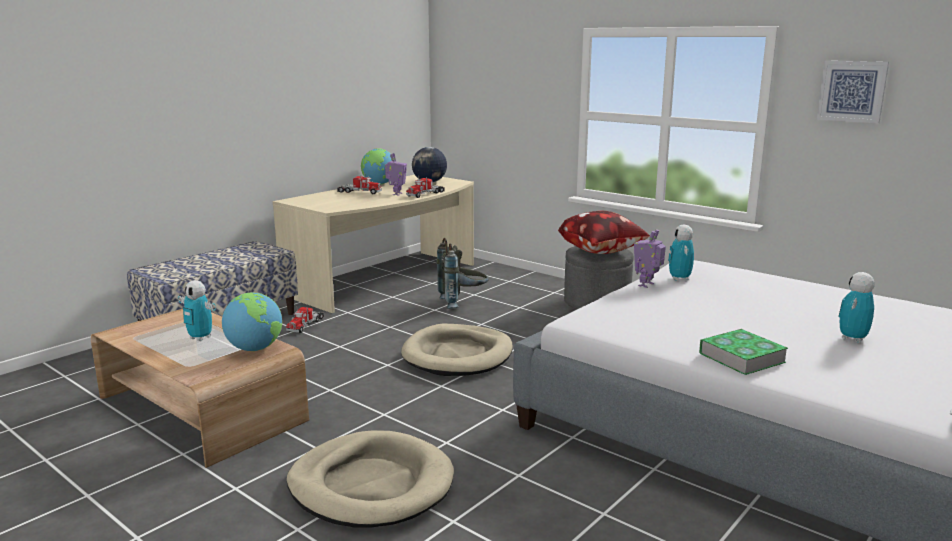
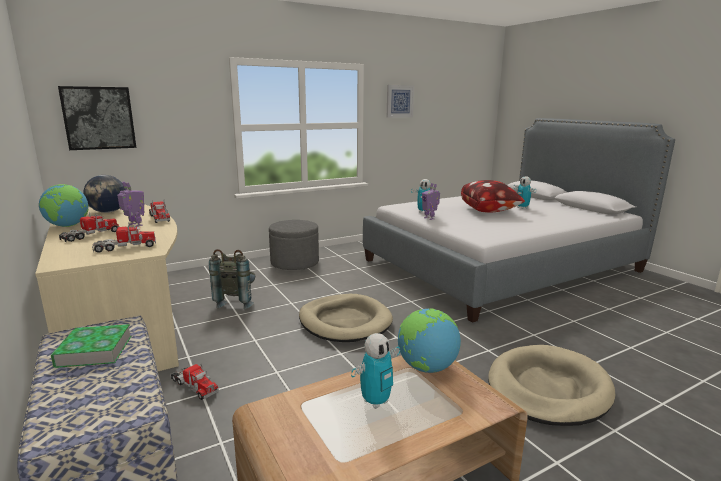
camera: 70 degrees left, 0 degrees up
pillow [558,211,650,254] -> pillow moved to [461,180,525,213]
book [699,329,788,375] -> book moved to [51,324,131,368]
none -> picture [58,86,136,150]
none -> toy truck [92,223,156,253]

